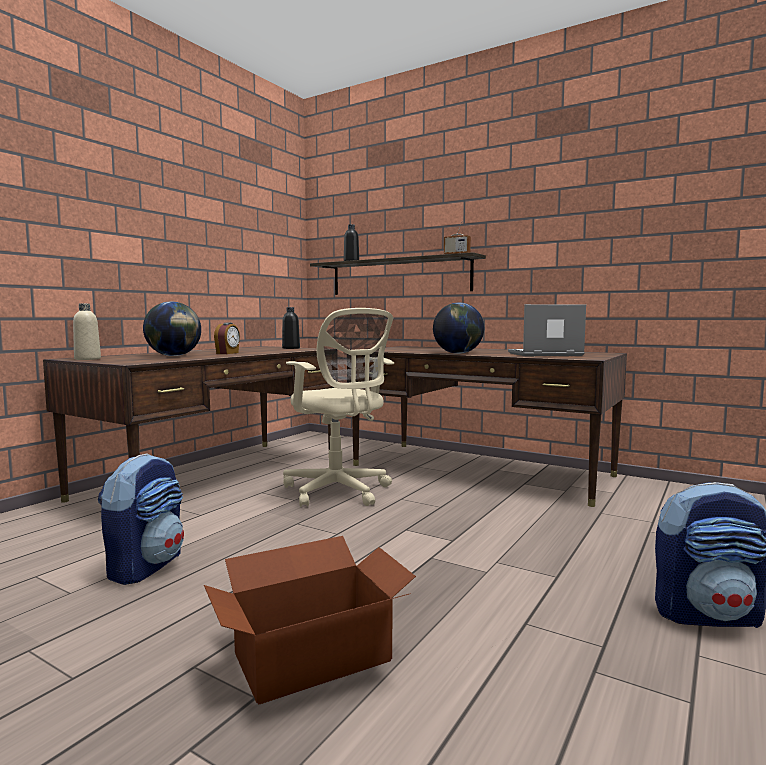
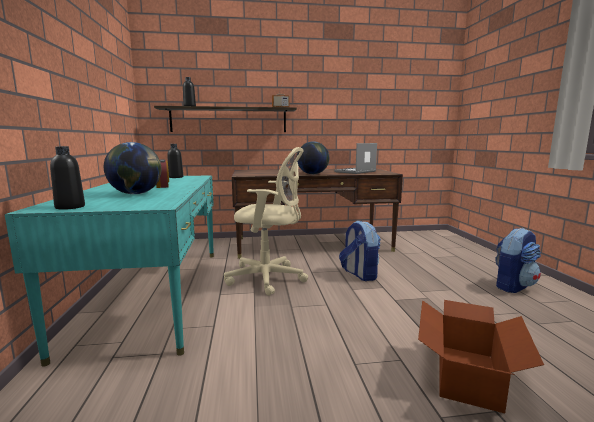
camera: 40 degrees left, 5 degrees up
brown desk [43,346,338,503] -> turquoise desk [5,176,214,367]
beige bottle [73,304,101,360] -> black bottle [50,146,85,210]
backpack [98,454,184,585] -> backpack moved to [339,220,381,281]

